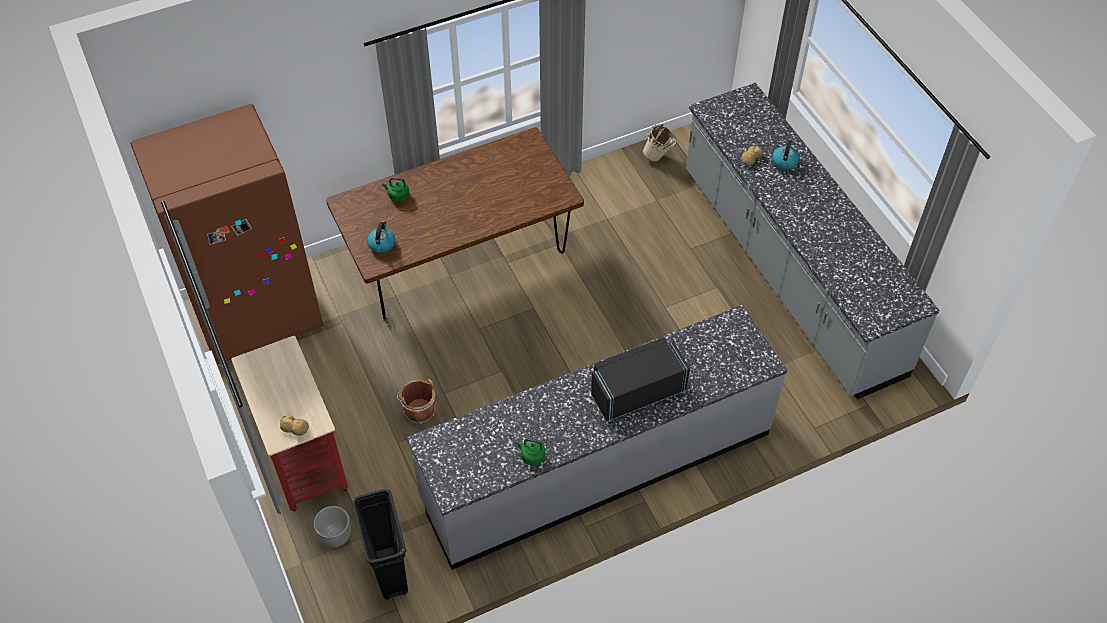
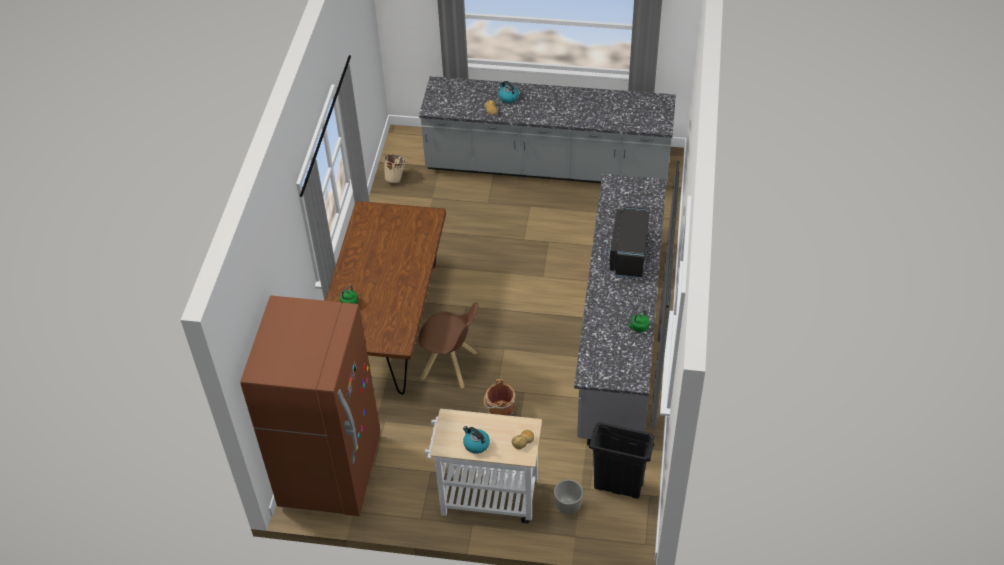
camera: 55 degrees left, 5 degrees down
red cart [231,336,348,511] -> white cart [425,409,542,523]
kettle [367,221,395,253] -> kettle moved to [463,426,490,454]
none -> brown chair [418,302,479,389]

